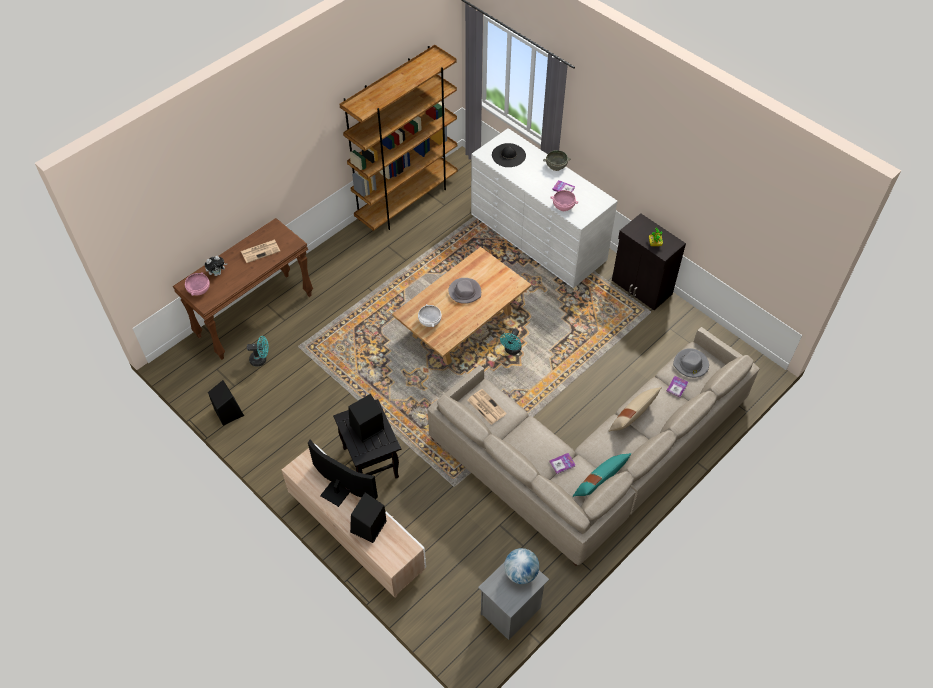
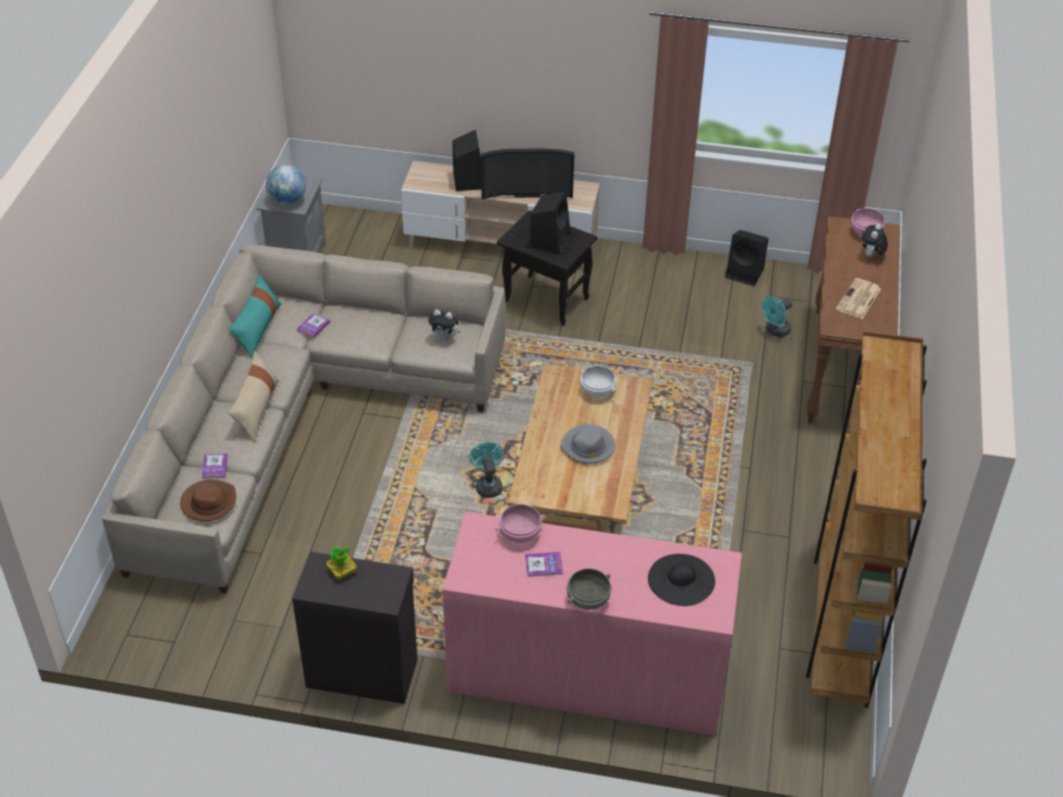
camera: 145 degrees right, 10 degrees down
newspaper [468,389,507,425] -> plush toy [428,309,460,341]
white dresser [471,128,618,288] -> pink dresser [442,512,742,736]
grey hat [673,348,709,378] -> brown hat [180,479,236,521]

